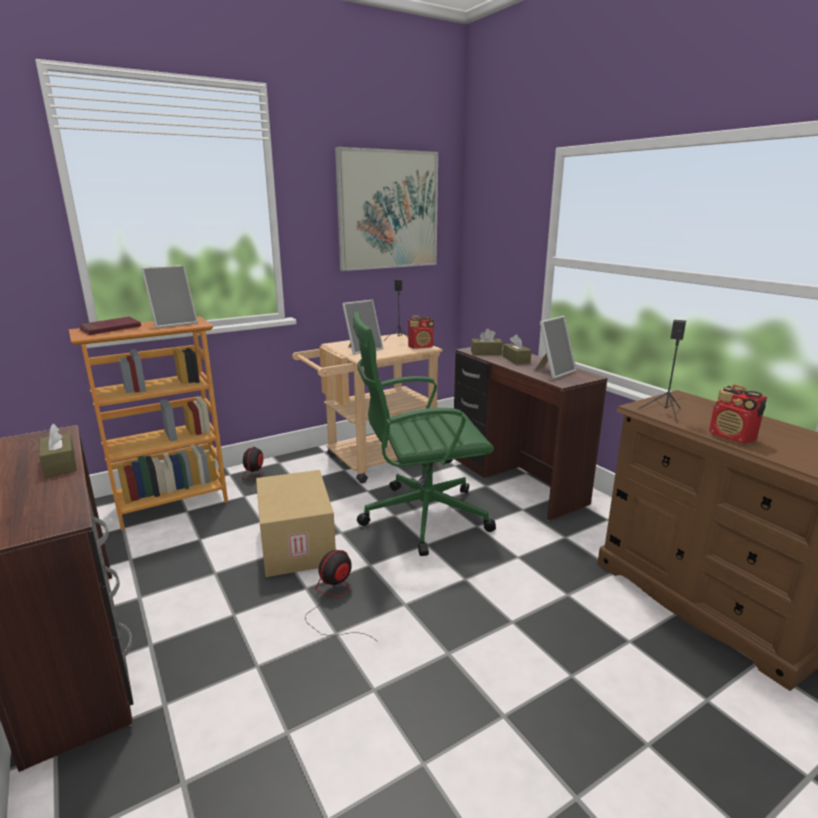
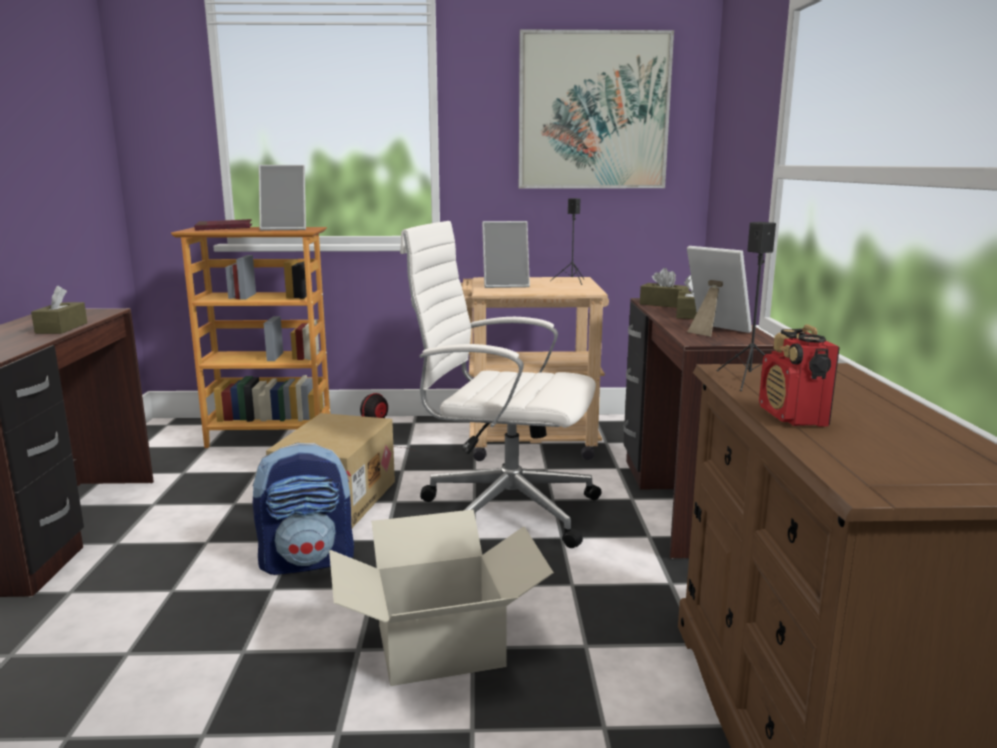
camera: 30 degrees right, 5 degrees down
fan [305,550,378,642] -> backpack [253,443,354,575]
green office chair [353,312,496,556] -> white office chair [400,221,601,548]
radio [408,316,434,349] -> none
picture frame [534,316,576,379] -> picture frame turned 120 degrees counterclockwise [687,246,752,337]
none -> cardboard box [329,509,554,686]

